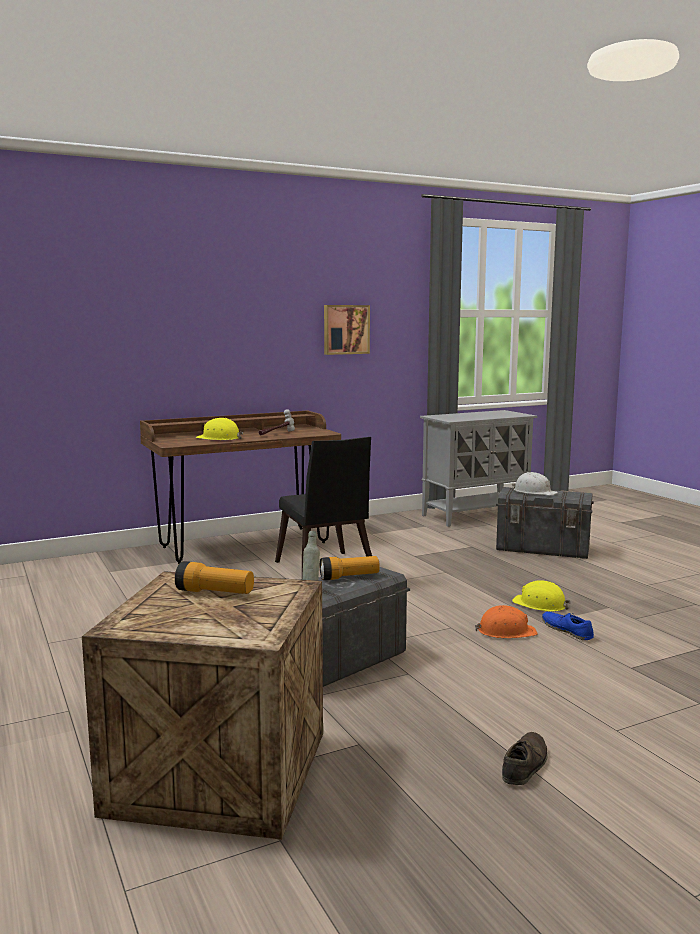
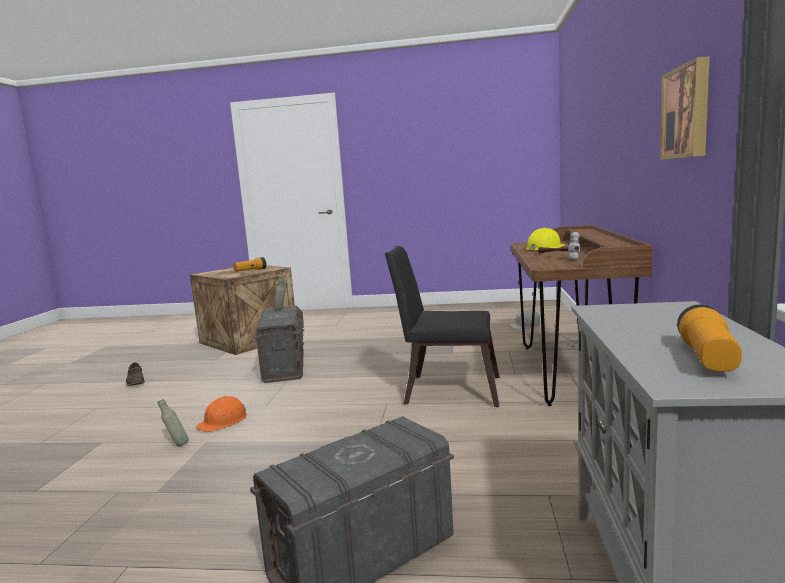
camera: 125 degrees right, 0 degrees up
flashlight [320,556,379,580] -> flashlight moved to [677,304,742,372]
white hard hat [512,472,558,495] -> white hard hat moved to [509,309,541,329]
yellow hard hat [512,580,571,612] -> none
blue shoe [542,612,594,640] -> grey bottle [158,399,189,447]

